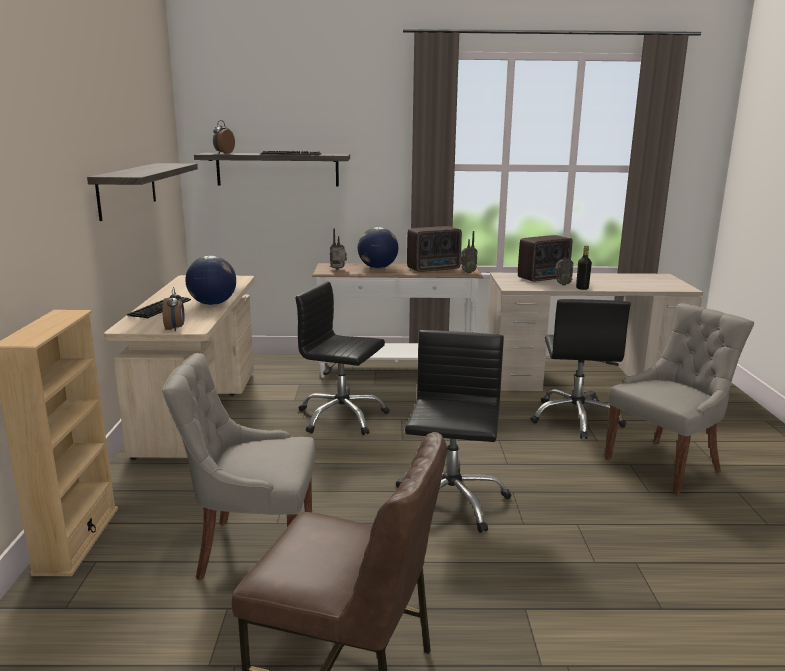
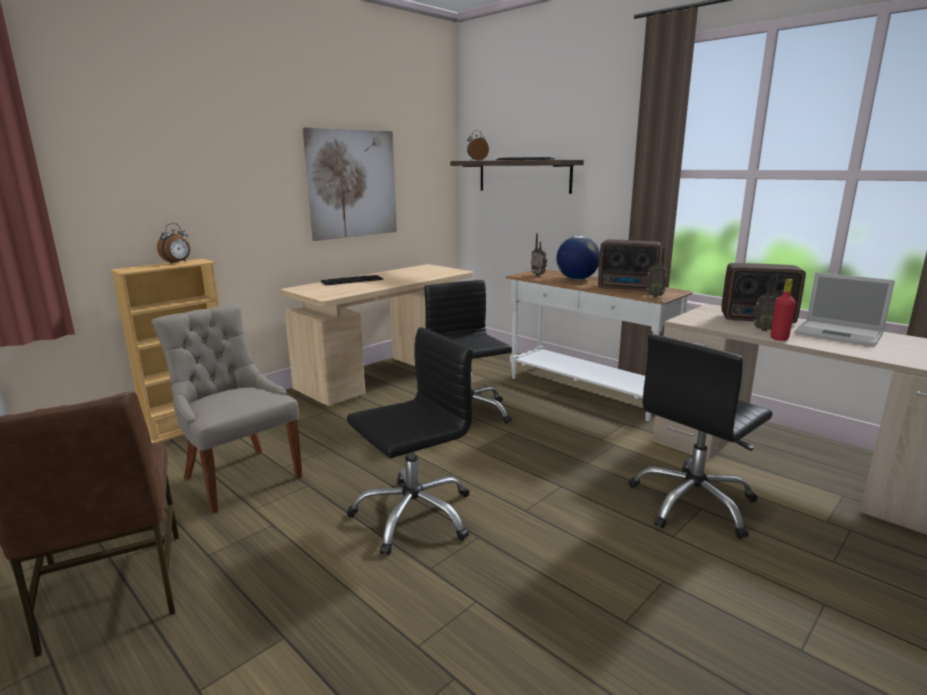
camera: 45 degrees right, 0 degrees up
shelf [87,163,198,221] -> picture [303,127,397,241]
alarm clock [162,287,185,331] -> alarm clock moved to [157,223,190,264]
globe [185,256,236,305] -> none
black bottle [576,246,592,290] -> red bottle [771,279,796,341]
grey chair [605,303,754,495] -> none
none -> laptop [794,272,895,346]

